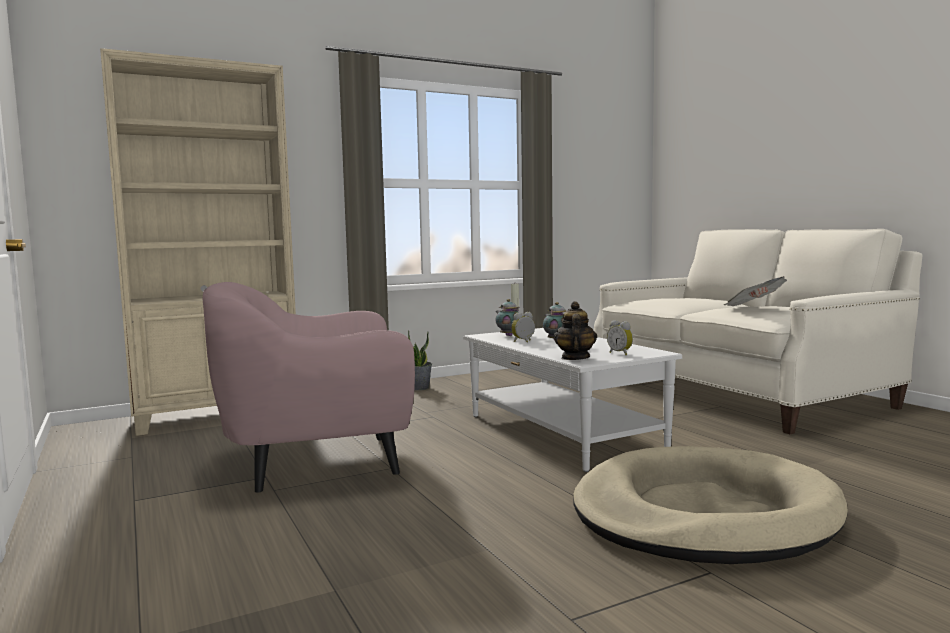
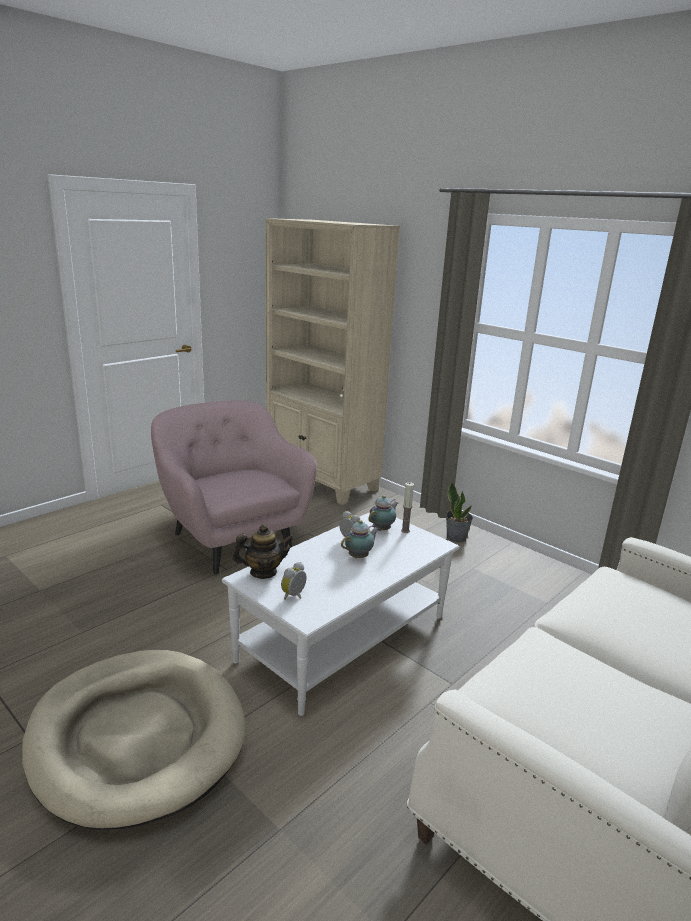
camera: 70 degrees right, 15 degrees up
newspaper [724,276,787,306] -> none

